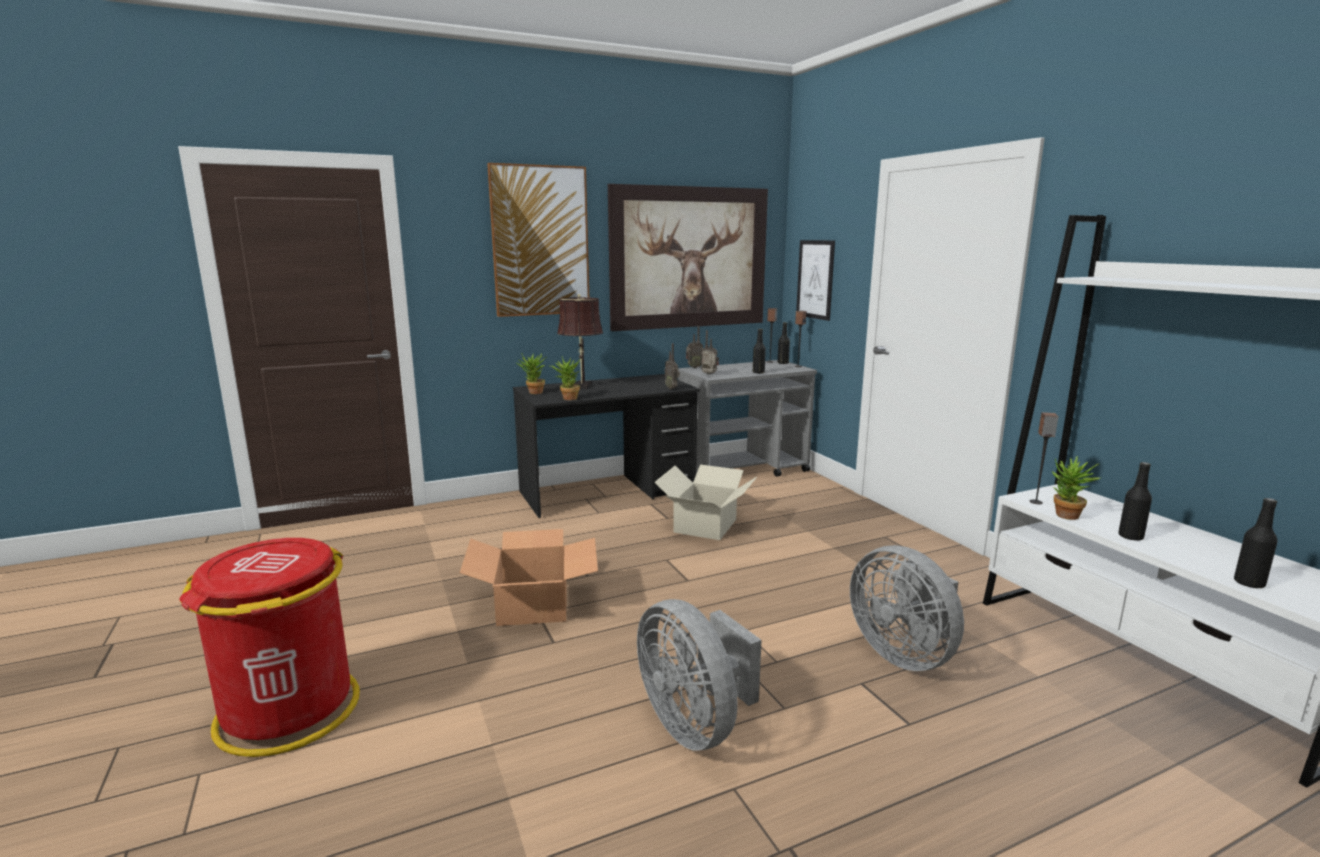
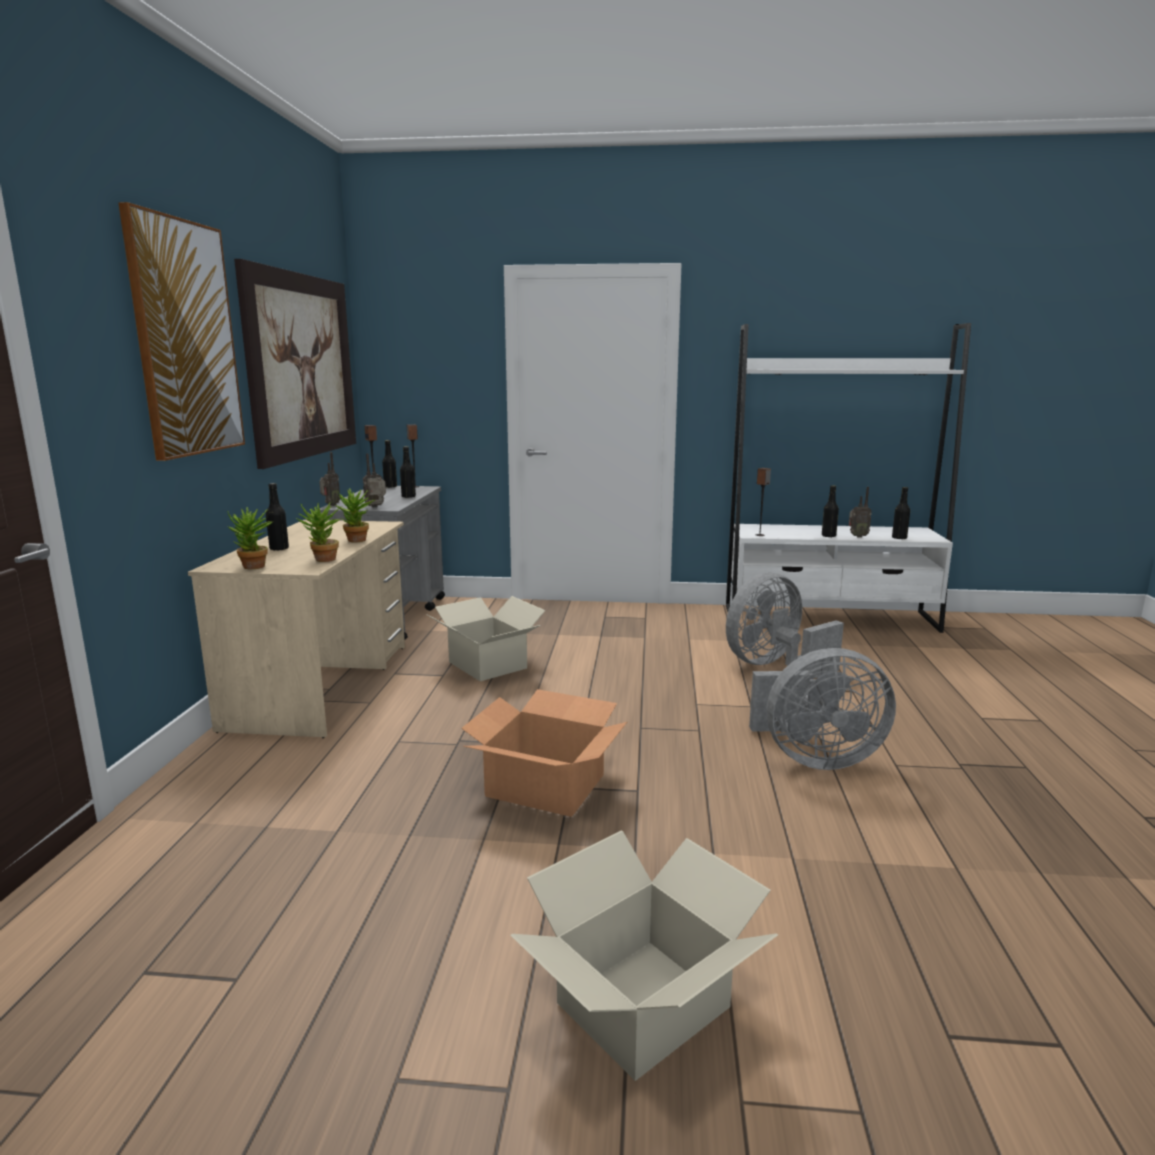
camera: 60 degrees left, 0 degrees up
red trash can [179,538,360,757] -> cardboard box [511,830,778,1081]
black desk [513,374,700,518] -> beige desk [188,520,405,738]
brown table lamp [557,294,603,389] -> black bottle [266,483,289,550]
radio [665,343,680,389] -> radio moved to [849,487,872,538]
picture [796,240,835,321] -> none
grey fan [850,545,964,671] -> grey fan turned 150 degrees clockwise [726,573,844,679]
potted plant [1052,457,1100,520] -> potted plant moved to [335,489,375,542]

